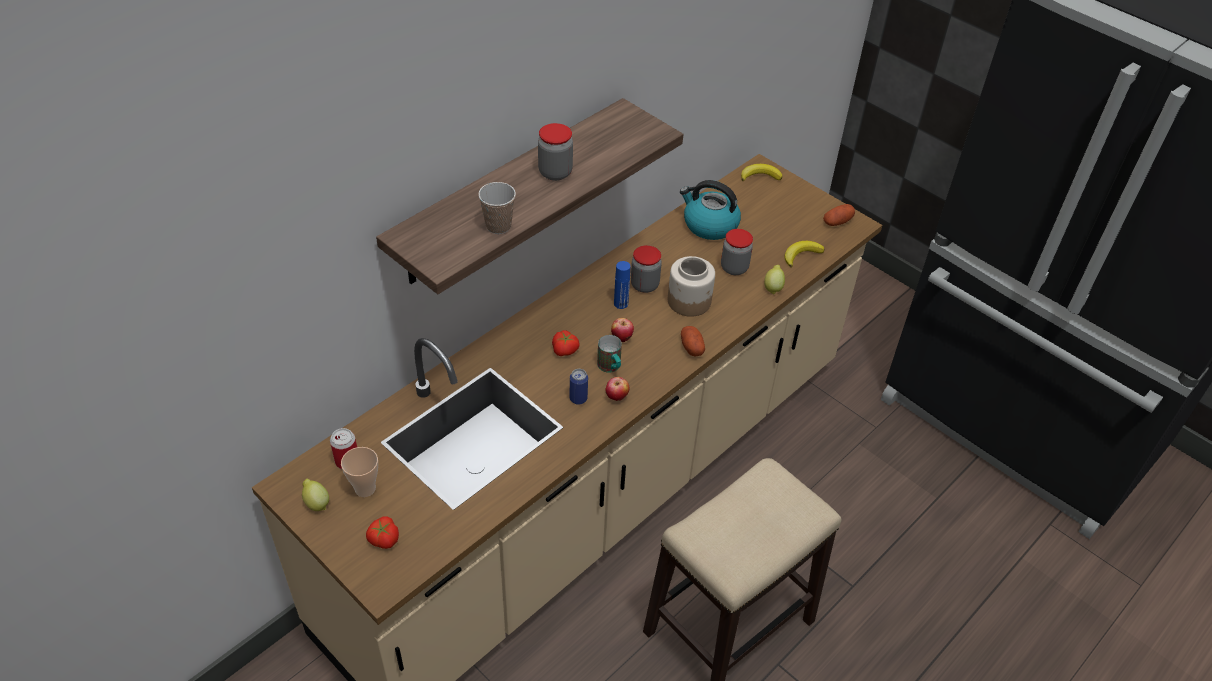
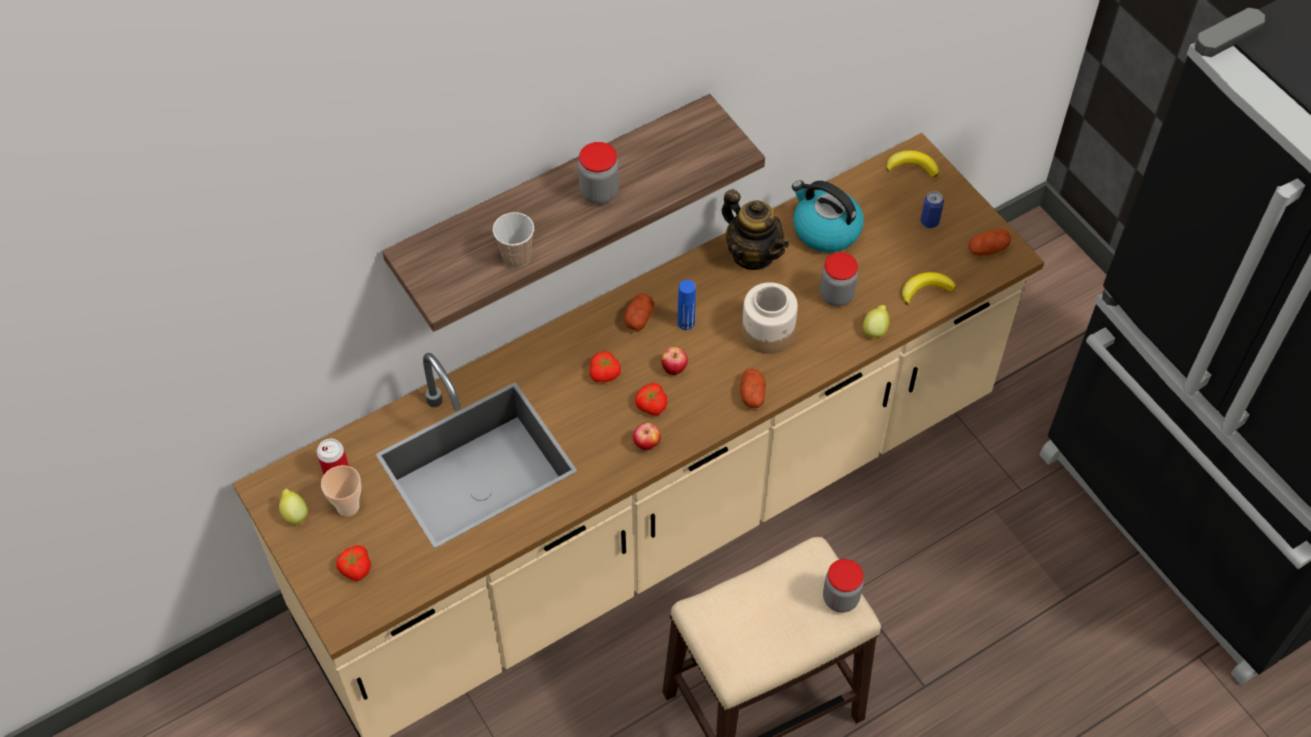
camera: 15 degrees right, 10 degrees up
can [570,369,588,405] -> can moved to [921,191,944,228]
mug [597,335,622,373] -> tomato [635,383,667,415]
jar [631,245,662,293] -> jar moved to [823,559,864,613]
none -> potato [624,293,654,331]
none -> teapot [722,189,789,270]

